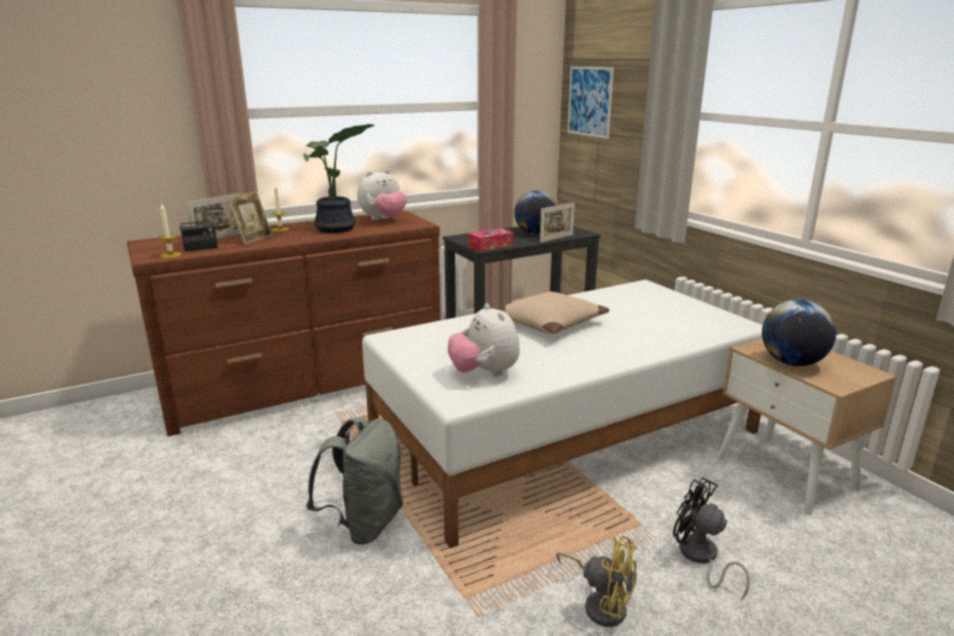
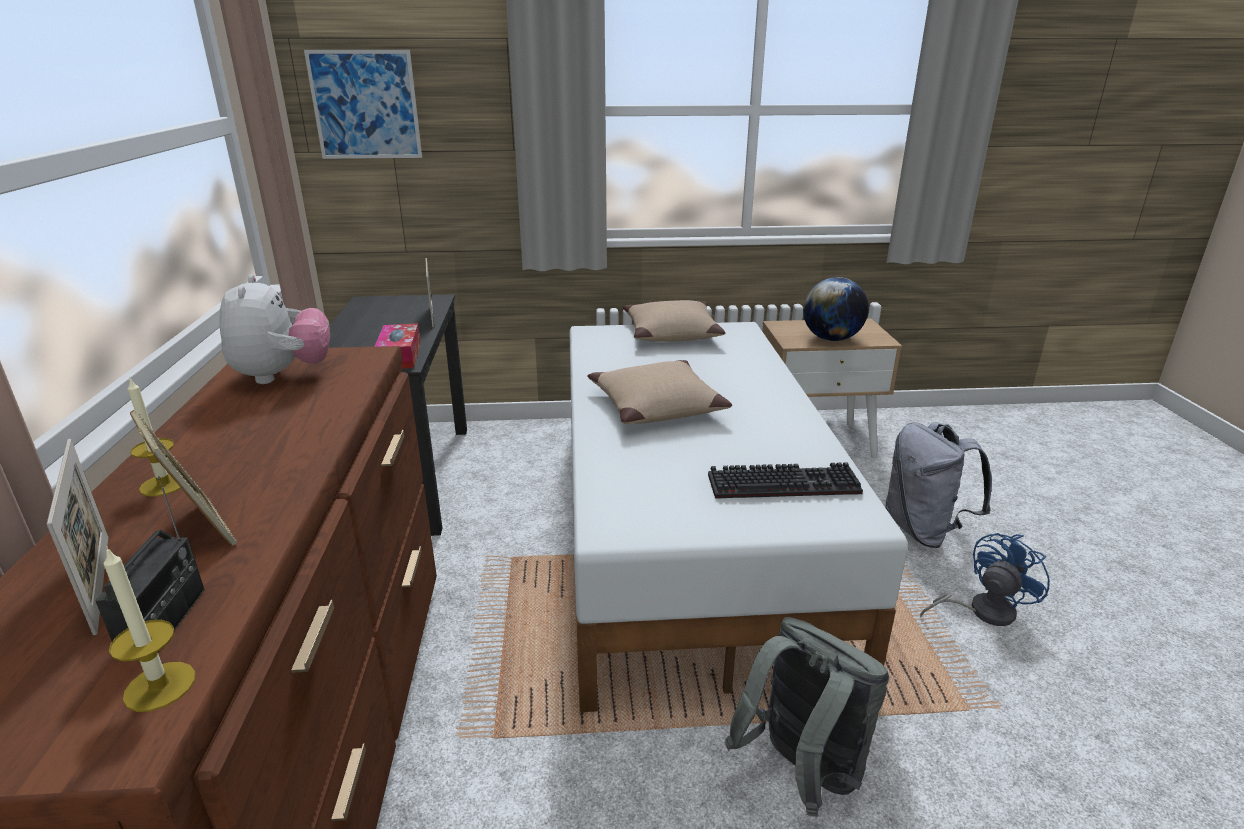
camera: 65 degrees left, 5 degrees up
potted plant [303,124,375,233] -> none
plush toy [448,303,520,377] -> keyboard [708,462,863,499]
globe [514,191,556,234] -> none
yellow fan [556,536,638,627] -> blue fan [920,533,1050,626]
black fan [673,477,750,601] -> grey backpack [885,422,992,548]
none -> beige pillow [623,300,725,342]

